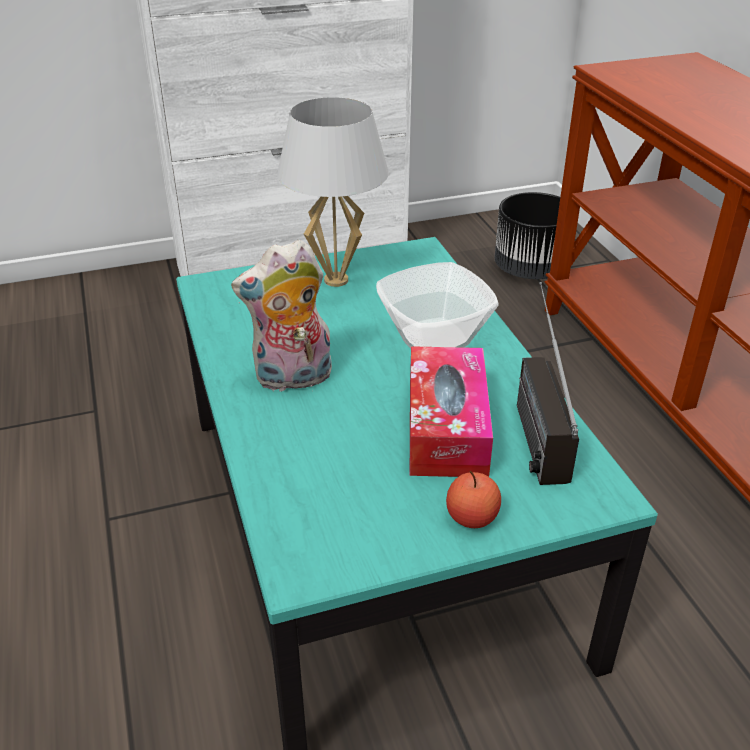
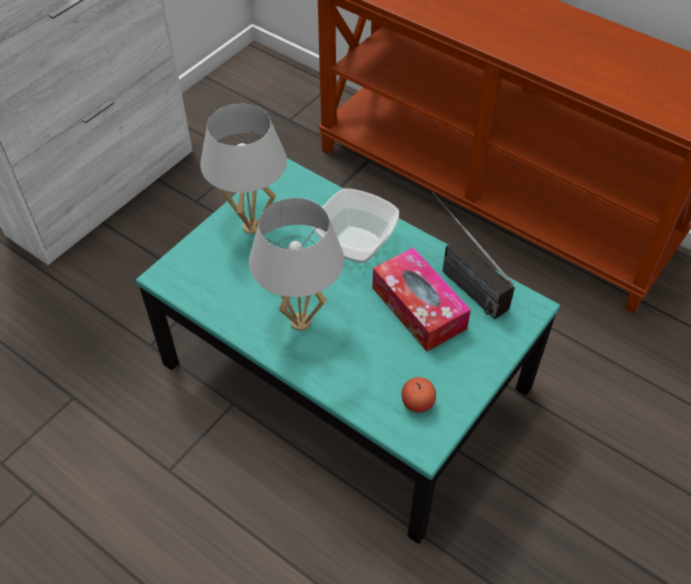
camera: 35 degrees left, 15 degrees up
plush toy [231,239,332,392] -> white table lamp [249,198,344,331]
apple [446,471,501,528] -> apple moved to [402,377,436,413]
black planter [495,192,560,279] -> none

